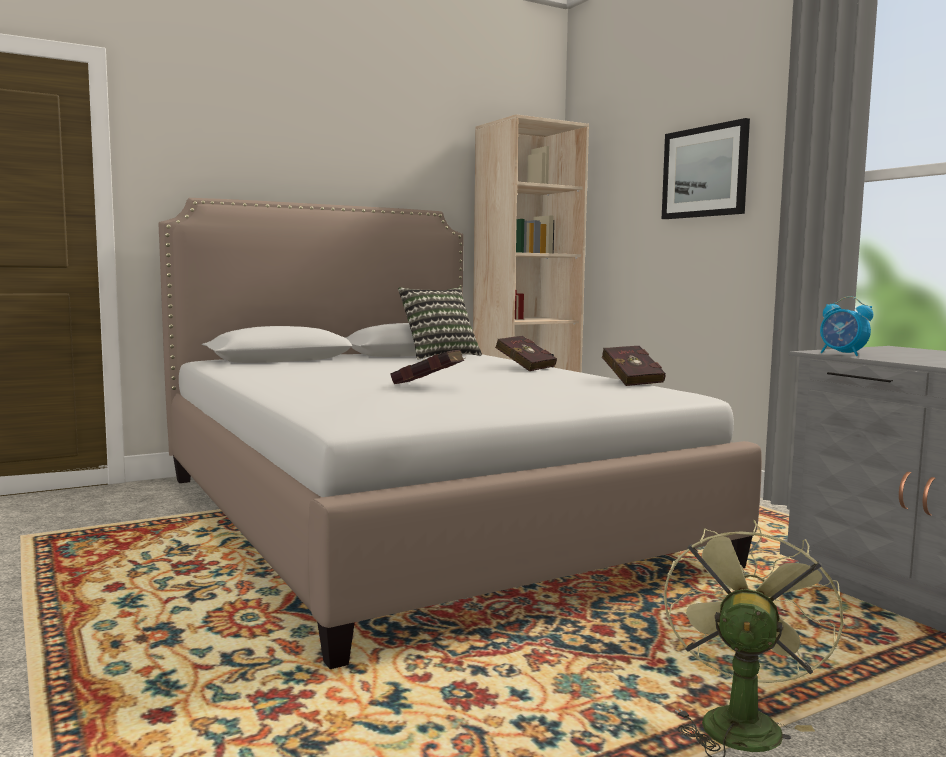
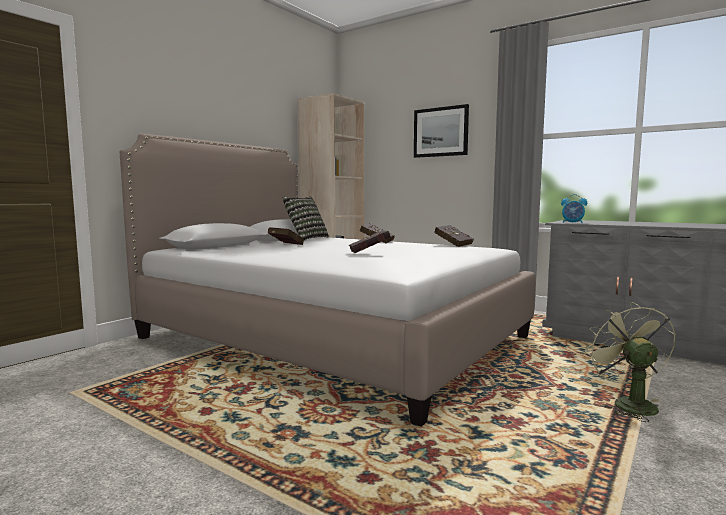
camera: 25 degrees left, 0 degrees up
none -> red book [268,227,304,245]

